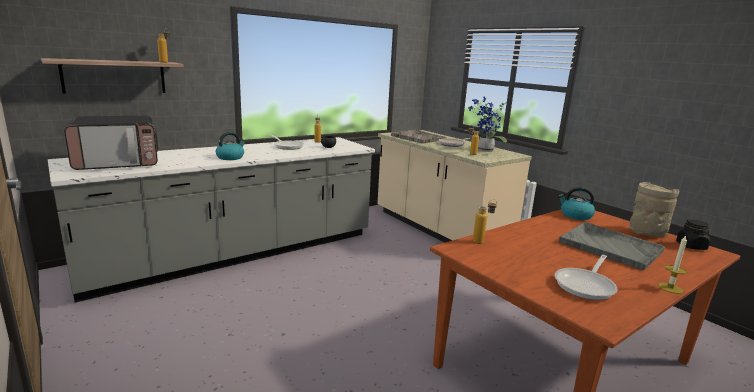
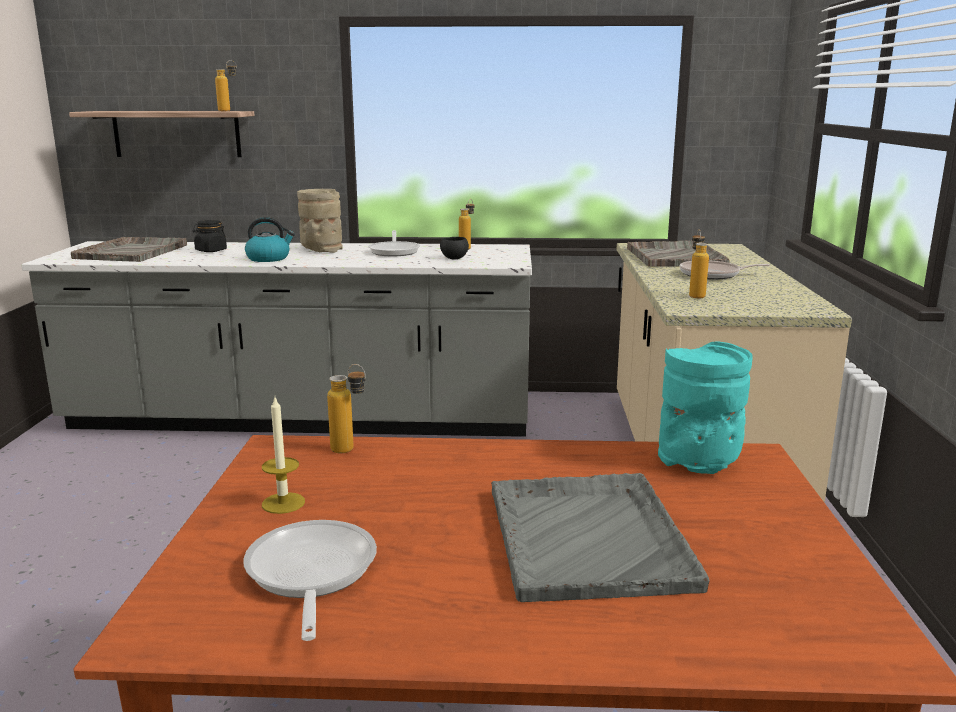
camera: 40 degrees right, 0 degrees up
microwave [64,116,158,170] -> grey tray [71,237,187,262]
potted plant [464,96,507,152] -> none
frying pan [555,255,618,300] -> frying pan turned 90 degrees clockwise [243,520,377,641]
kettle [558,187,595,220] -> turquoise vase [658,342,753,474]
beige vase [629,182,679,237] -> beige vase moved to [297,189,343,253]
candle [658,235,687,294] -> candle moved to [262,397,305,514]
black jar [676,219,710,250] -> black jar moved to [193,220,227,252]

